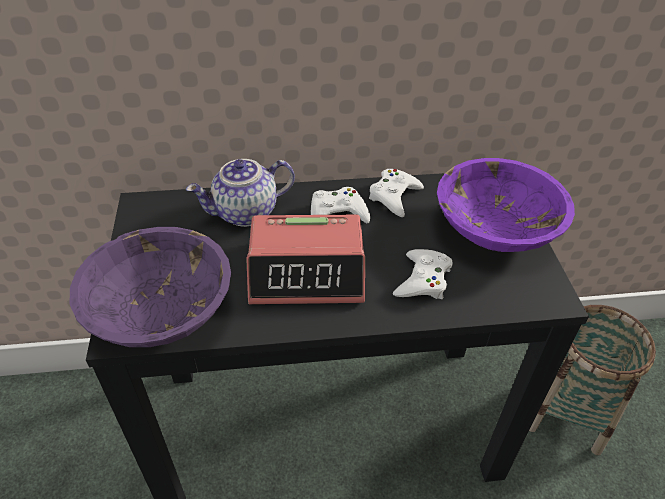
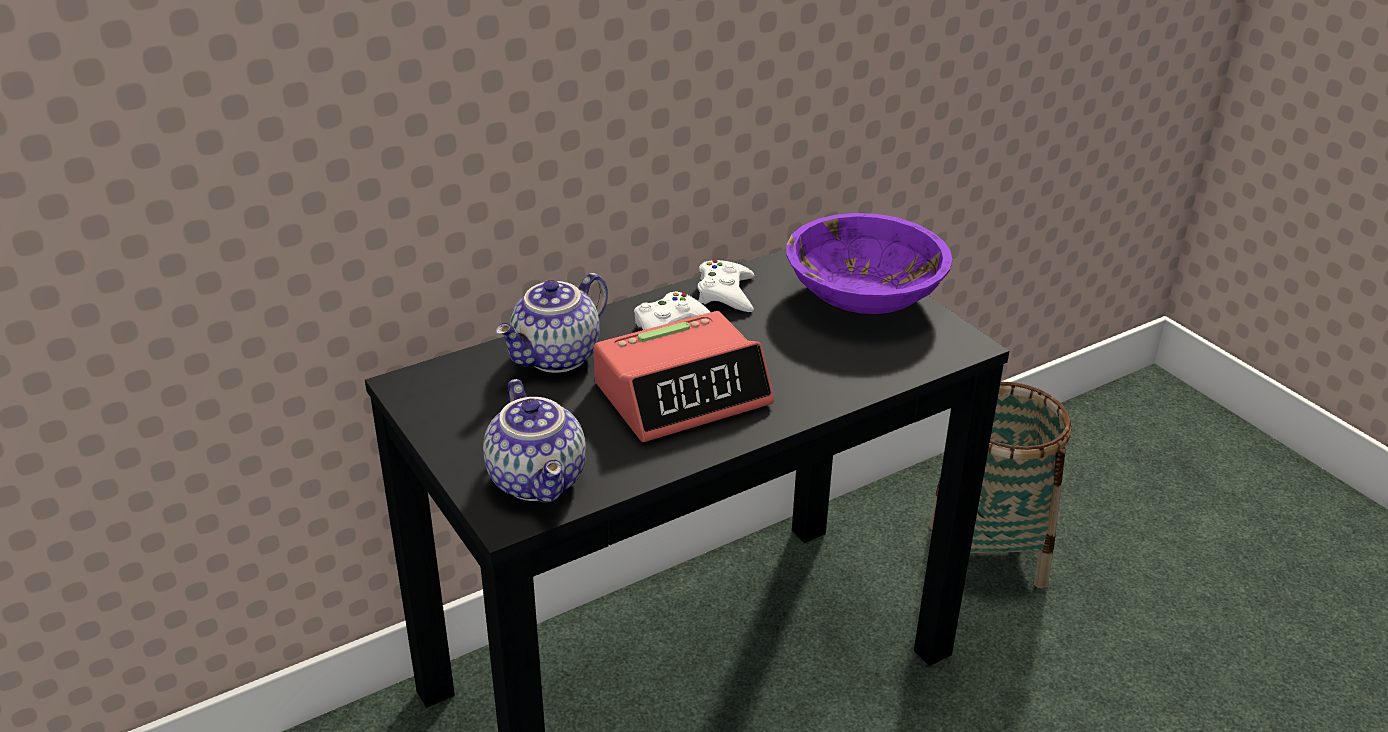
camera: 25 degrees left, 10 degrees down
purple bowl [70,227,231,347] -> teapot [483,379,586,503]
white game controller [393,249,453,299] -> none

